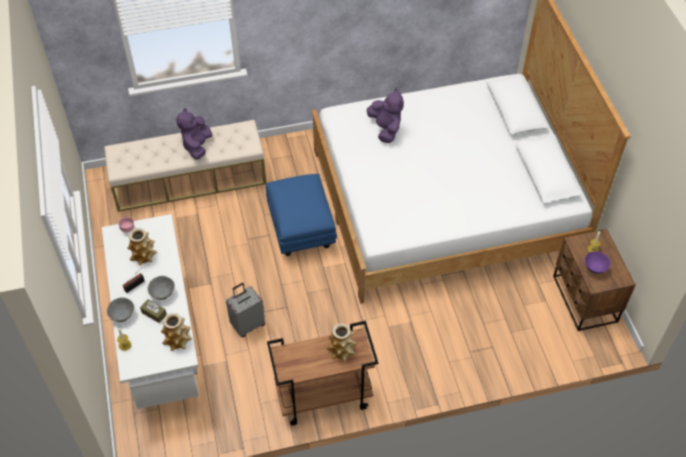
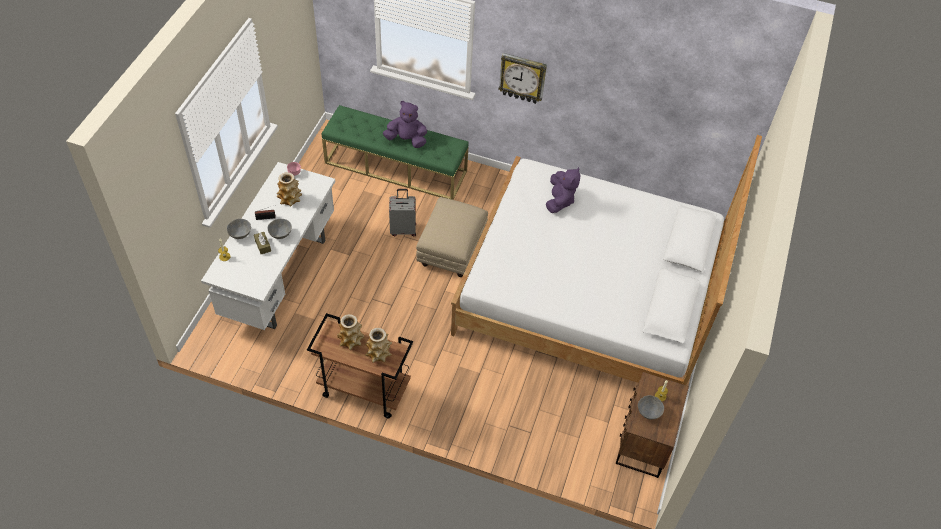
camera: 30 degrees right, 0 degrees up
beige bench [104,120,266,212] -> green bench [322,105,469,200]
vase [161,313,192,351] -> vase moved to [337,314,364,350]
purple plush toy [176,108,213,160] -> purple plush toy turned 60 degrees clockwise [383,101,427,148]
grey suitcase [226,283,265,337] -> grey suitcase moved to [389,189,416,236]
blue ottoman [266,174,337,256] -> beige ottoman [416,197,488,277]
purple bowl [585,251,611,274] -> grey bowl [638,395,664,420]
none -> wall clock [498,53,547,104]

